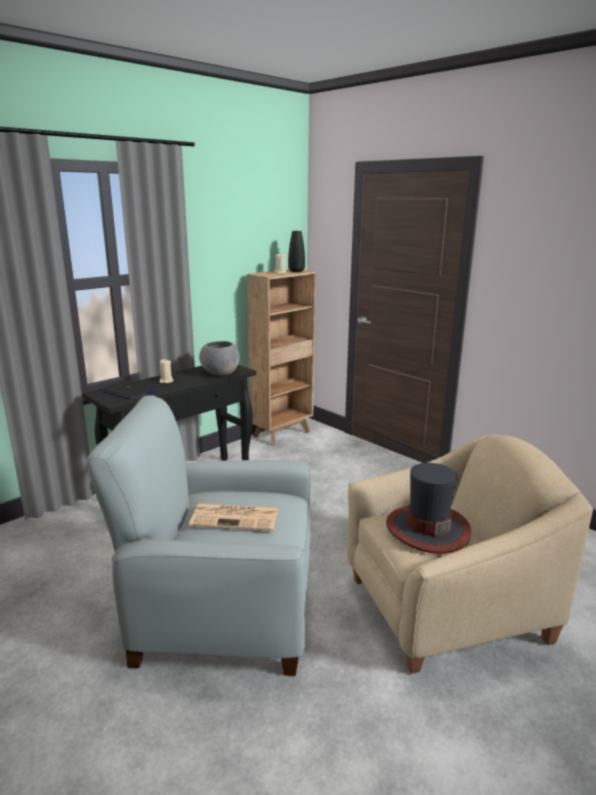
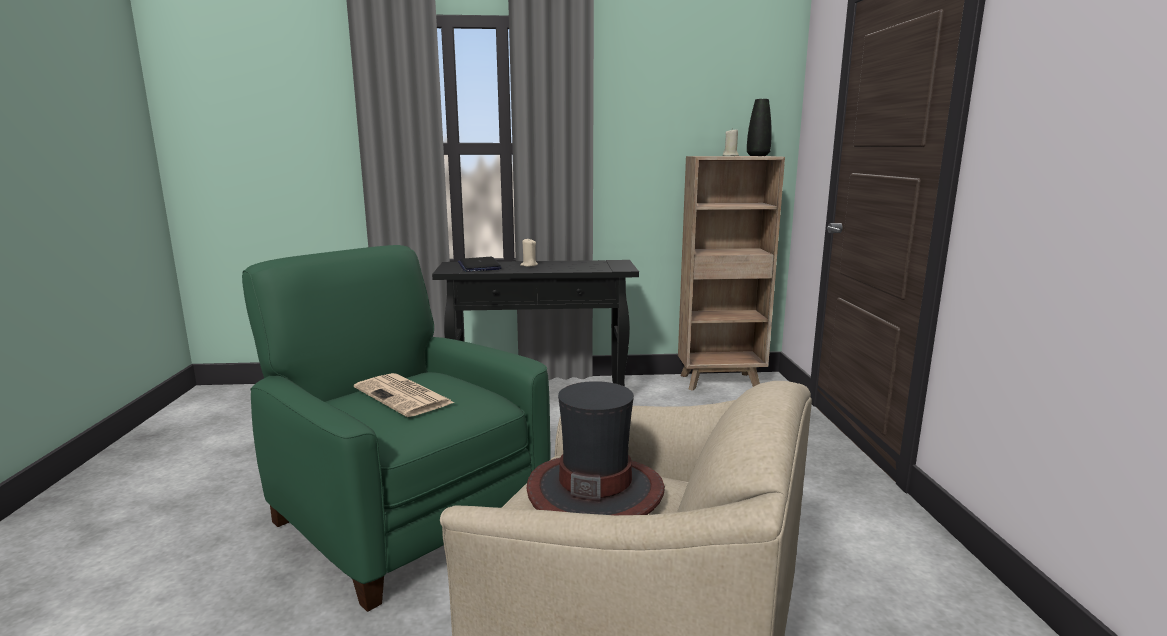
camera: 40 degrees right, 5 degrees down
grey armchair [86,395,311,676] -> green armchair [242,245,551,612]
grey bowl [199,341,240,375] -> none

